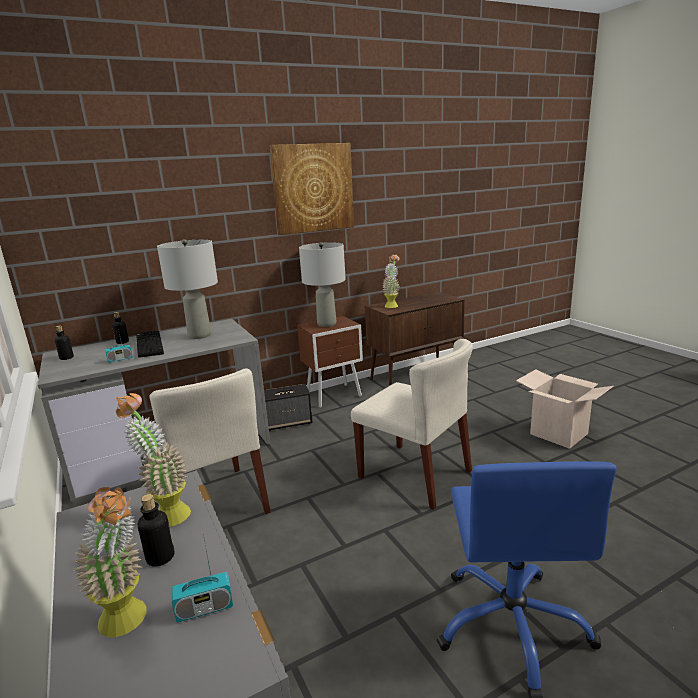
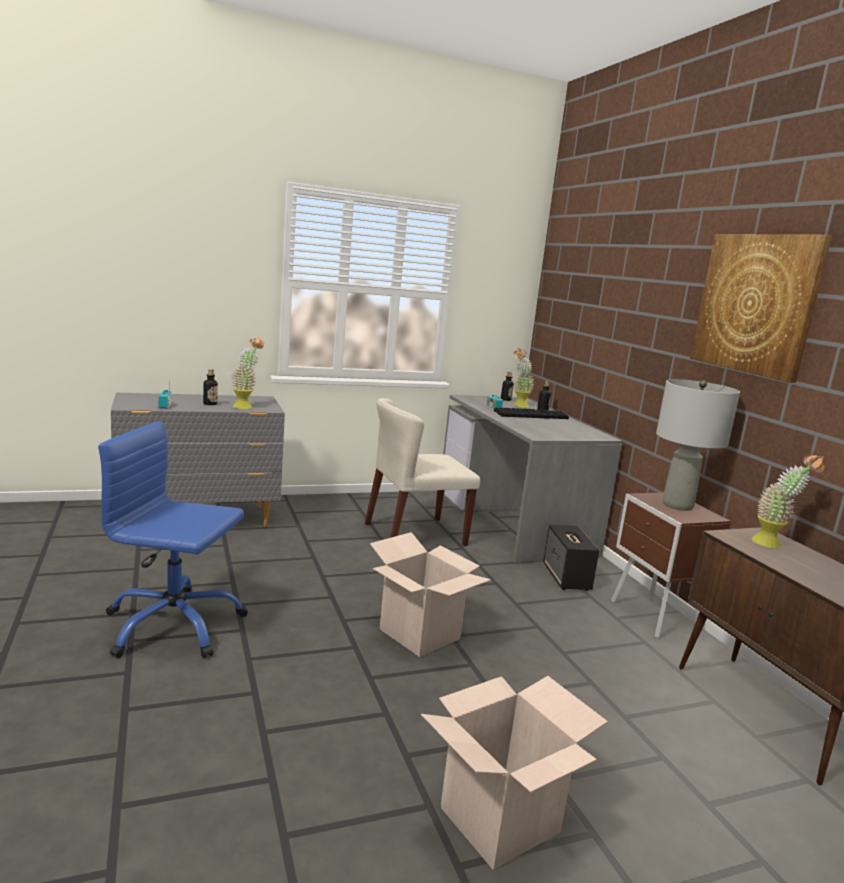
camera: 95 degrees right, 5 degrees down
potted plant [74,487,147,637] -> potted plant moved to [513,348,534,407]
grey table lamp [157,239,218,339] -> none
beige chair [351,339,473,510] -> cardboard box [370,532,491,657]

